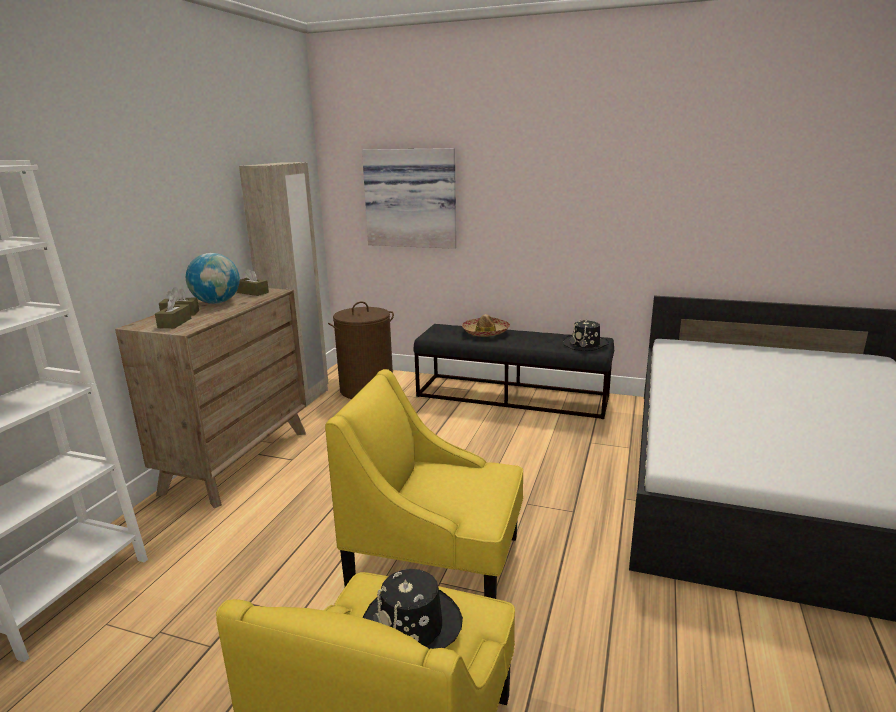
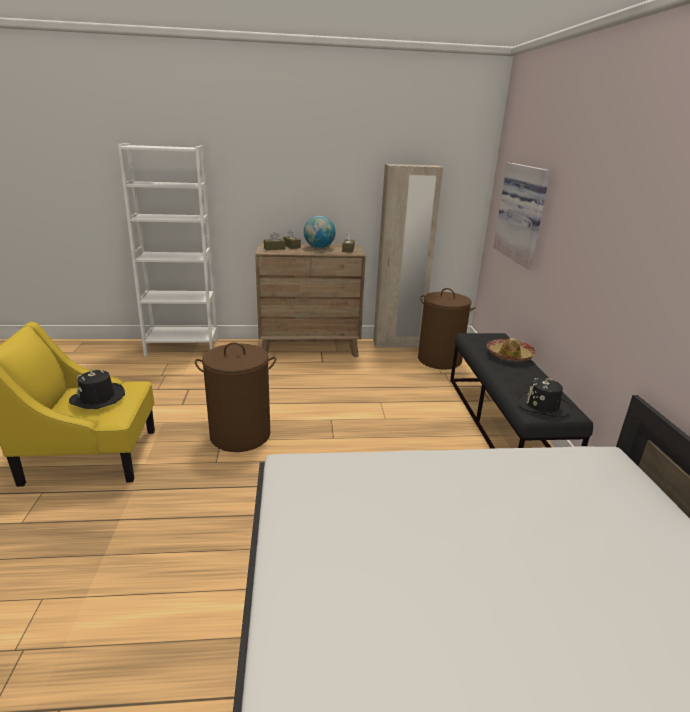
camera: 65 degrees right, 5 degrees up
yellow armchair [325,369,523,599] -> brown laundry basket [195,342,276,452]

